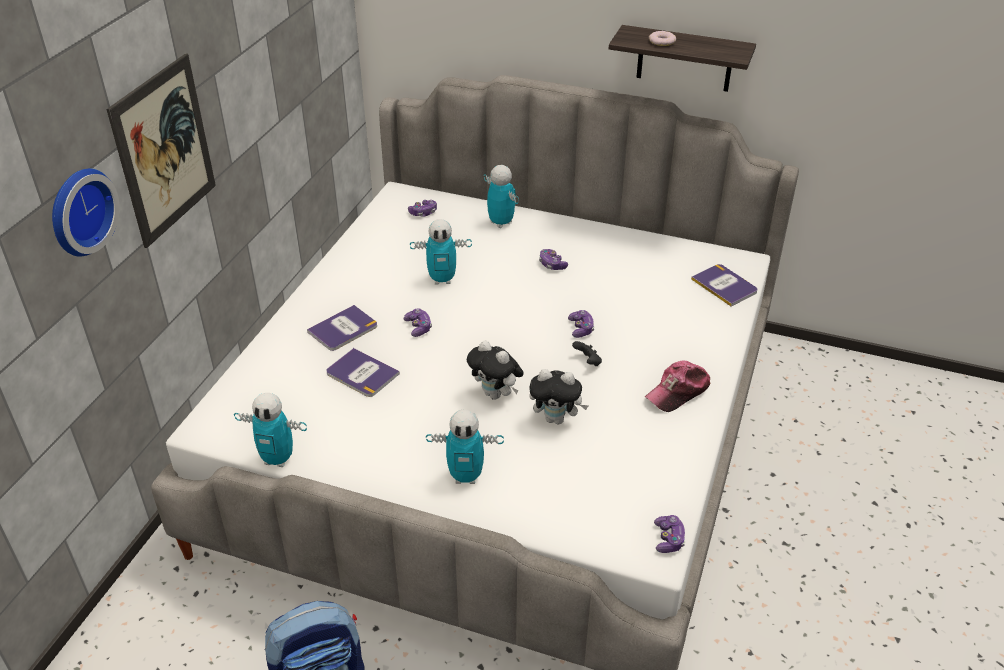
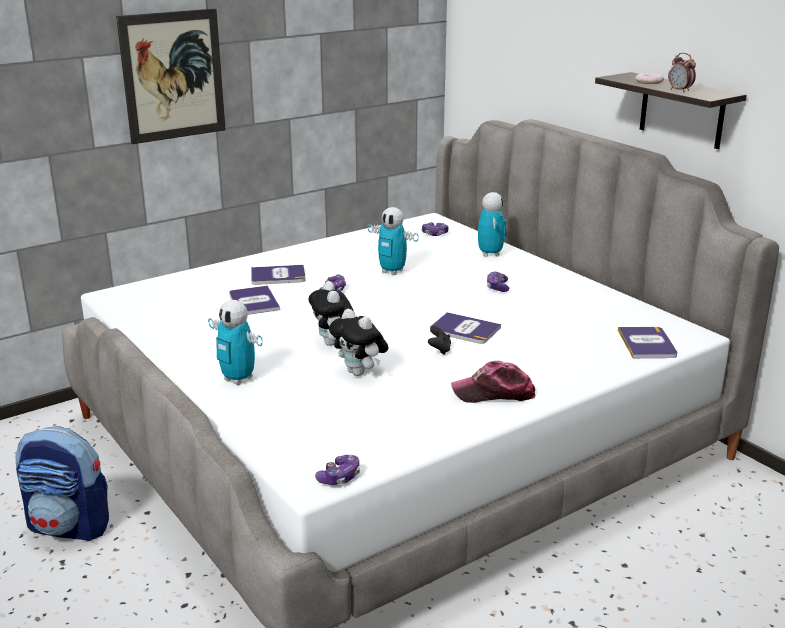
camera: 35 degrees right, 15 degrees down
wall clock [52,168,119,257] -> none
toy robot [234,393,307,467] -> none
game controller [568,310,594,338] -> book [430,312,501,344]
none -> alarm clock [668,53,696,92]

